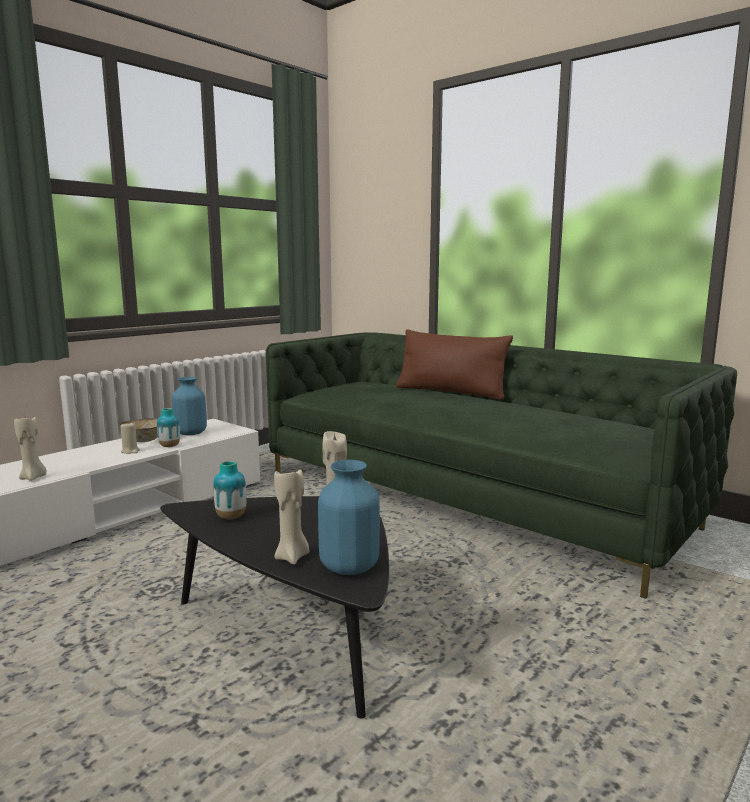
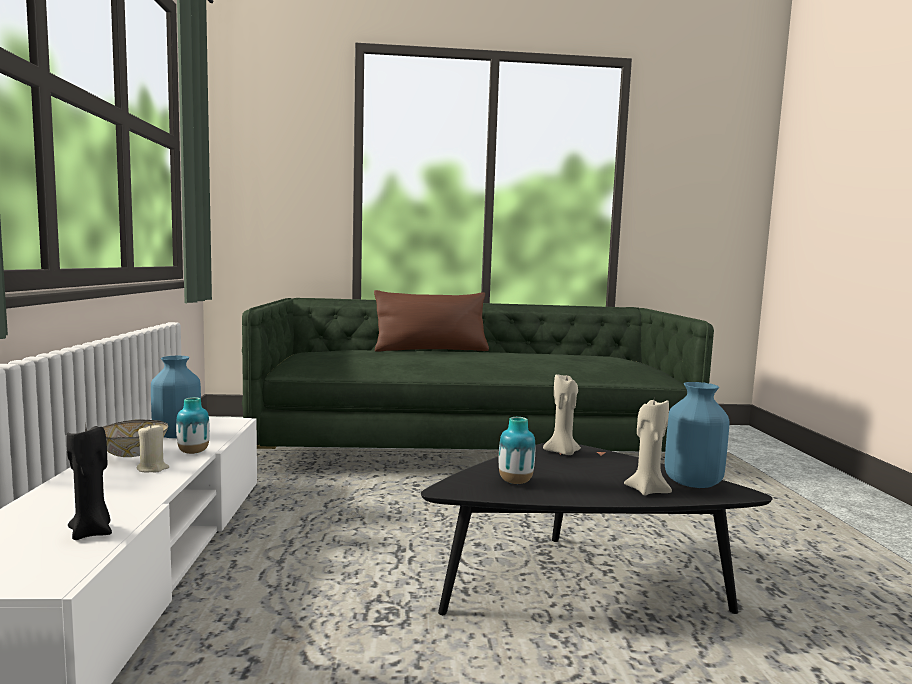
camera: 45 degrees left, 5 degrees down
beige candle [14,417,47,481] -> black candle [66,426,112,540]

